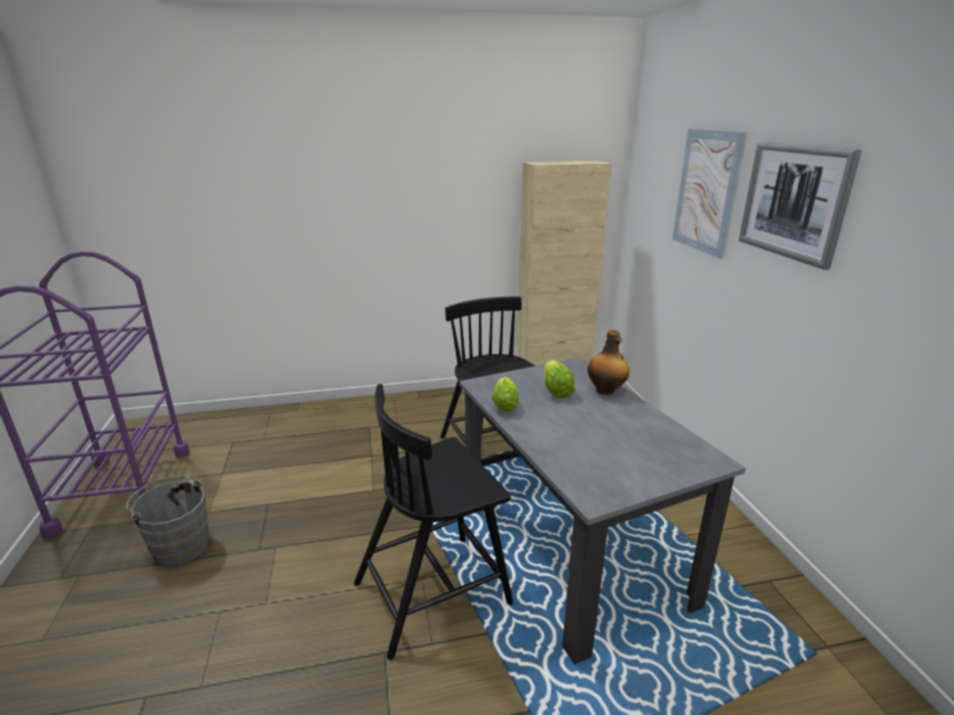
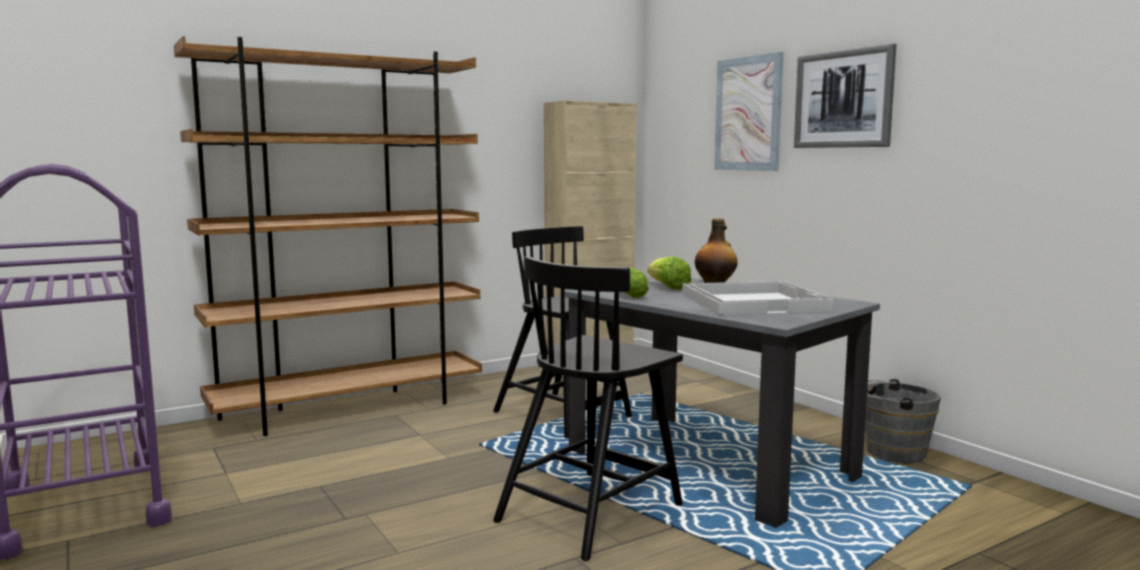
camera: 20 degrees left, 15 degrees down
grey bucket [126,476,209,567] -> grey bucket moved to [865,379,941,463]
none -> brown bookcase [174,36,482,436]
none -> white tray [682,281,834,315]

